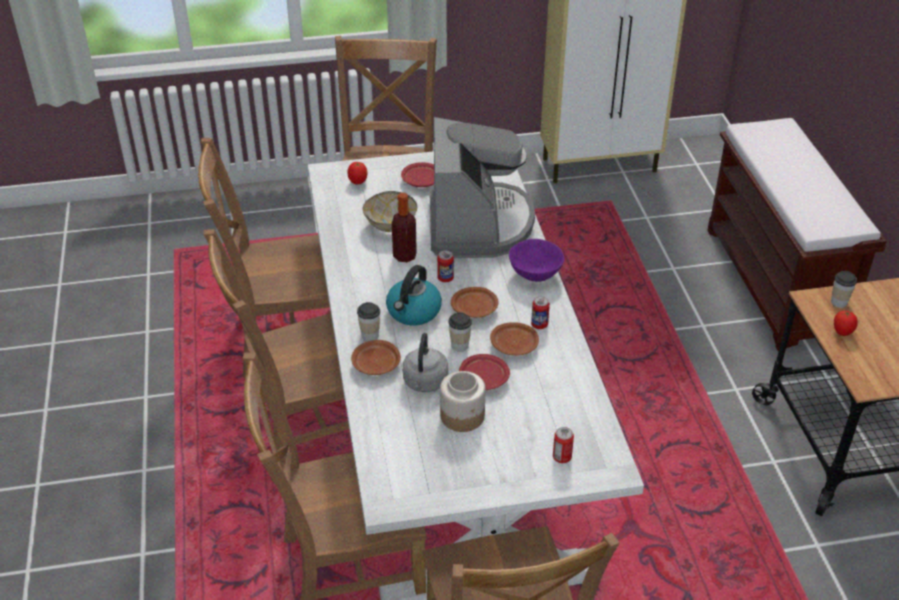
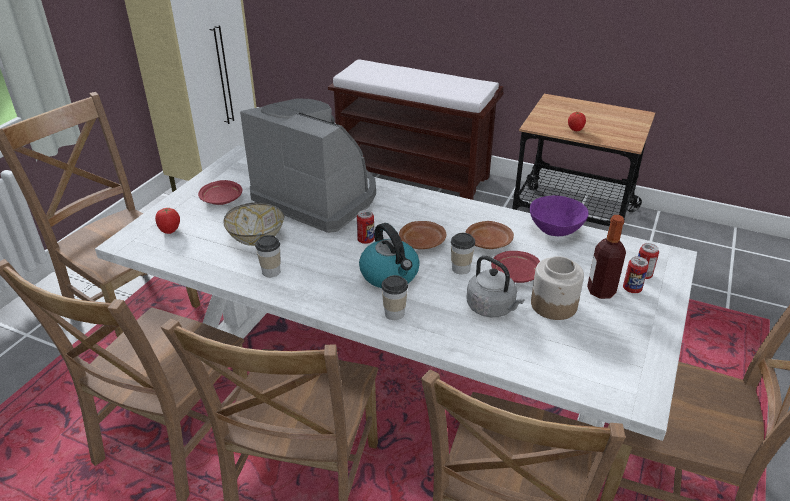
camera: 55 degrees left, 5 degrees down
brown plate [351,340,401,375] -> none
bottle [392,193,417,262] -> bottle moved to [587,215,626,299]
purple bowl [509,239,564,282] -> purple bowl moved to [530,195,589,236]
can [531,296,550,329] -> can moved to [623,256,649,293]
cup [831,271,857,308] -> cup moved to [255,235,280,277]

